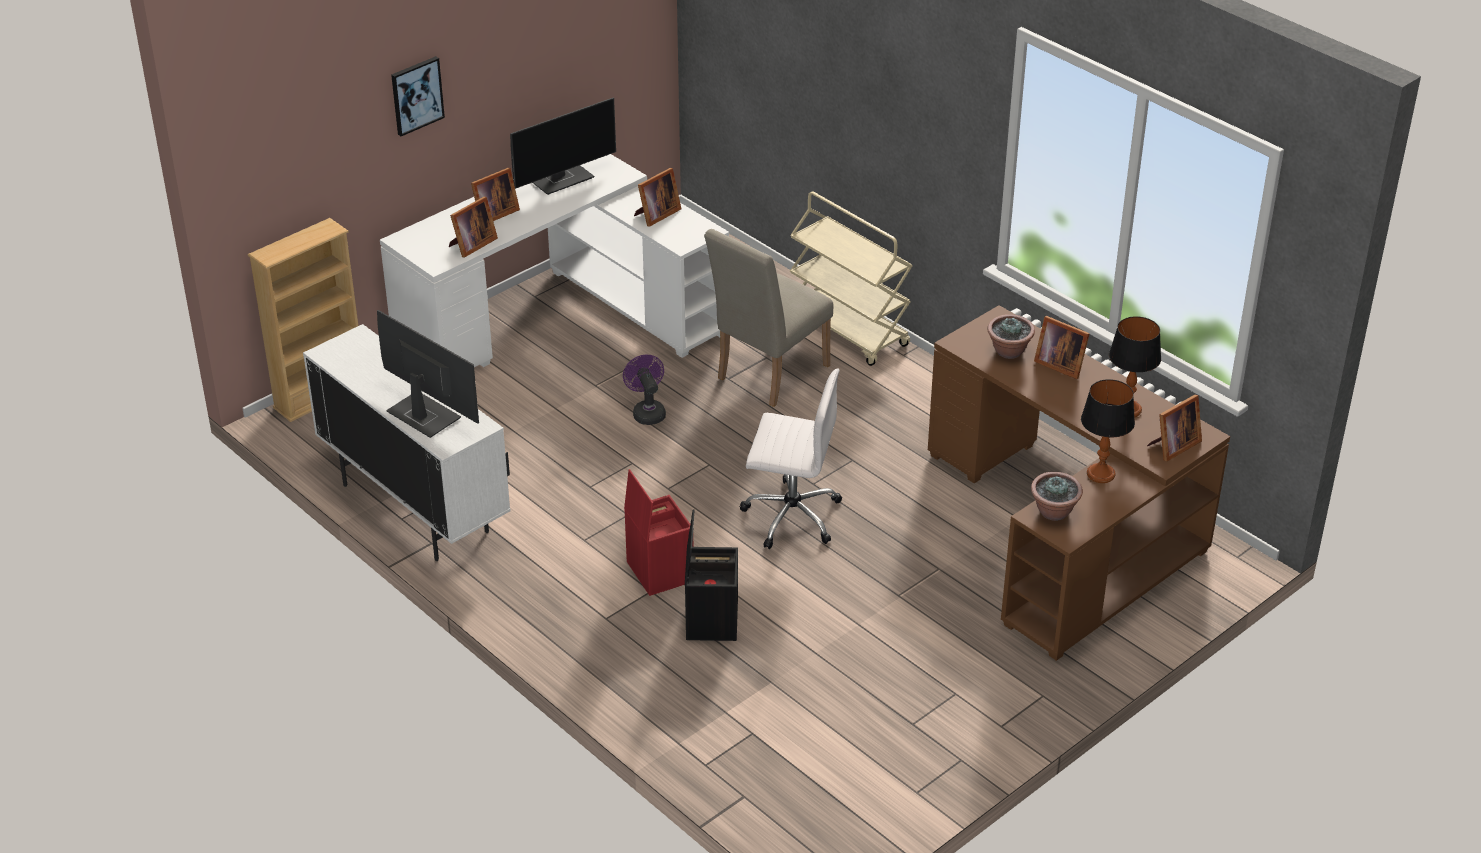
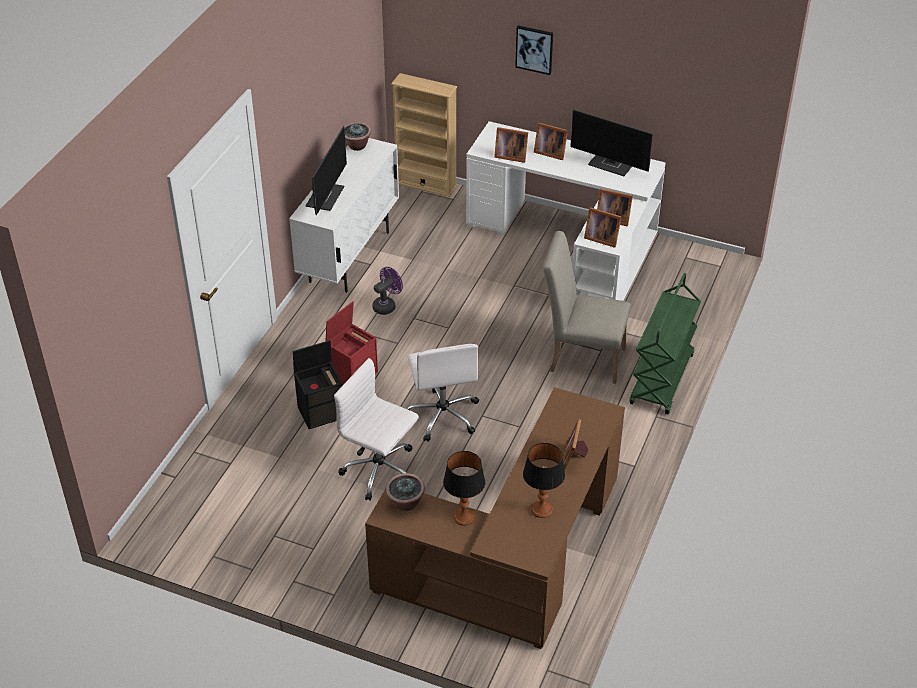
camera: 65 degrees right, 5 degrees up
purple fan [623,355,666,425] -> purple fan moved to [372,267,403,315]
beige cart [790,192,913,366] -> green cart [629,273,701,414]
potted plant [988,314,1035,359] -> potted plant moved to [344,122,371,151]
picture frame [1147,394,1202,462] -> picture frame moved to [584,207,622,248]
none -> white office chair [334,358,419,501]

